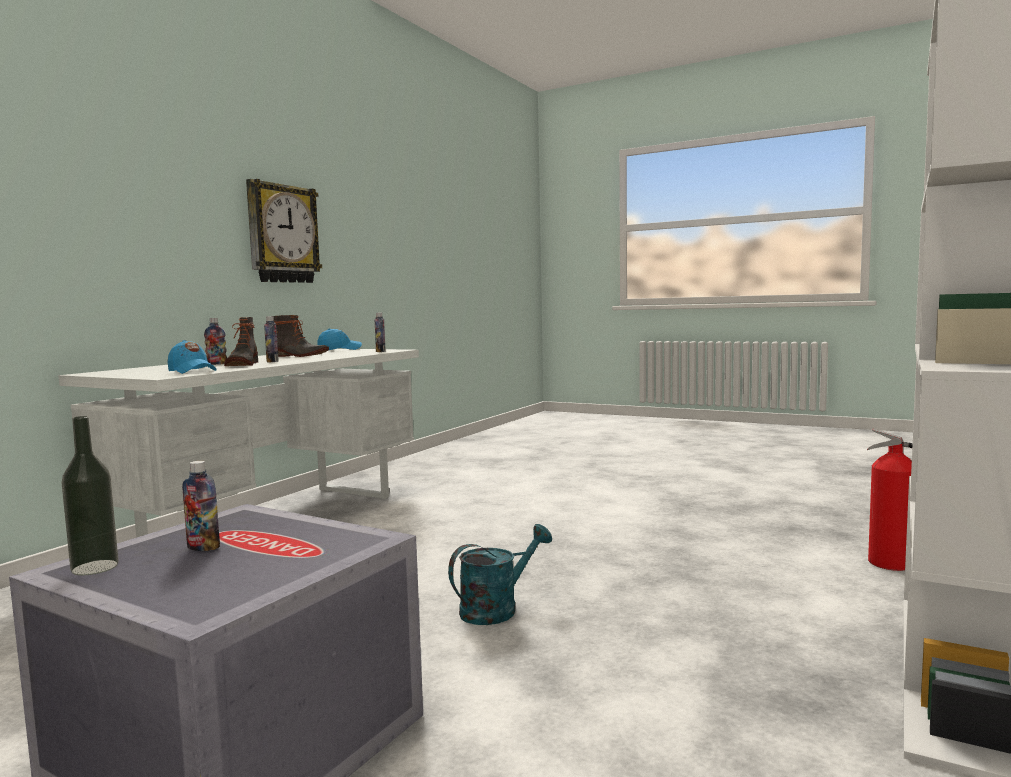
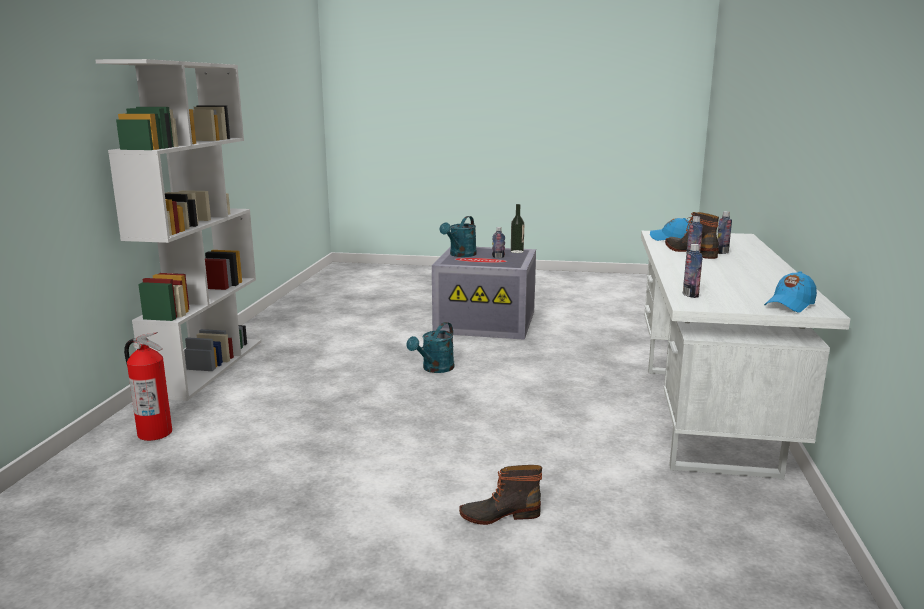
camera: 160 degrees right, 10 degrees up
wall clock [246,179,322,283] -> none
boot [274,315,329,357] -> boot moved to [459,465,542,525]
none -> turquoise watering can [440,216,477,257]

